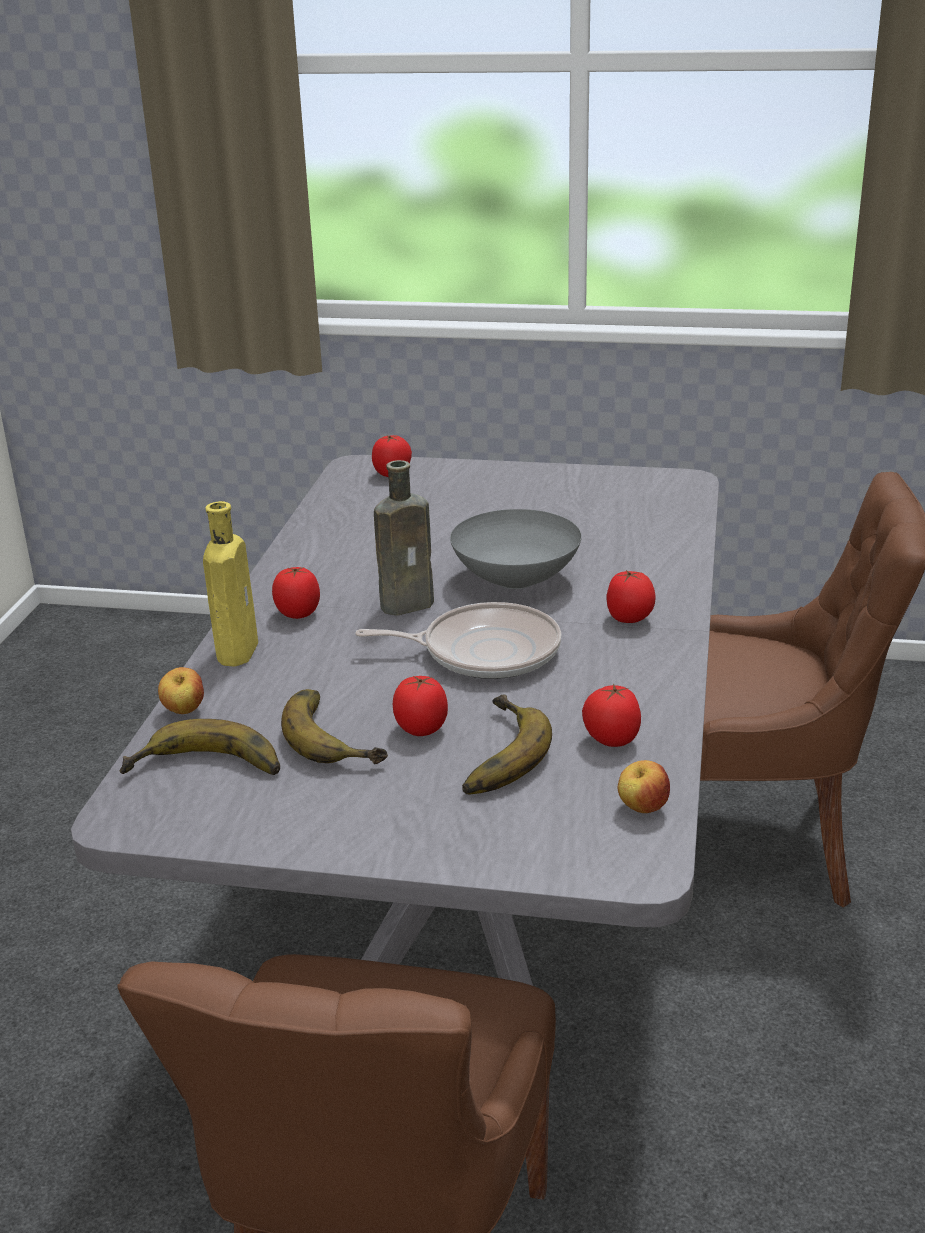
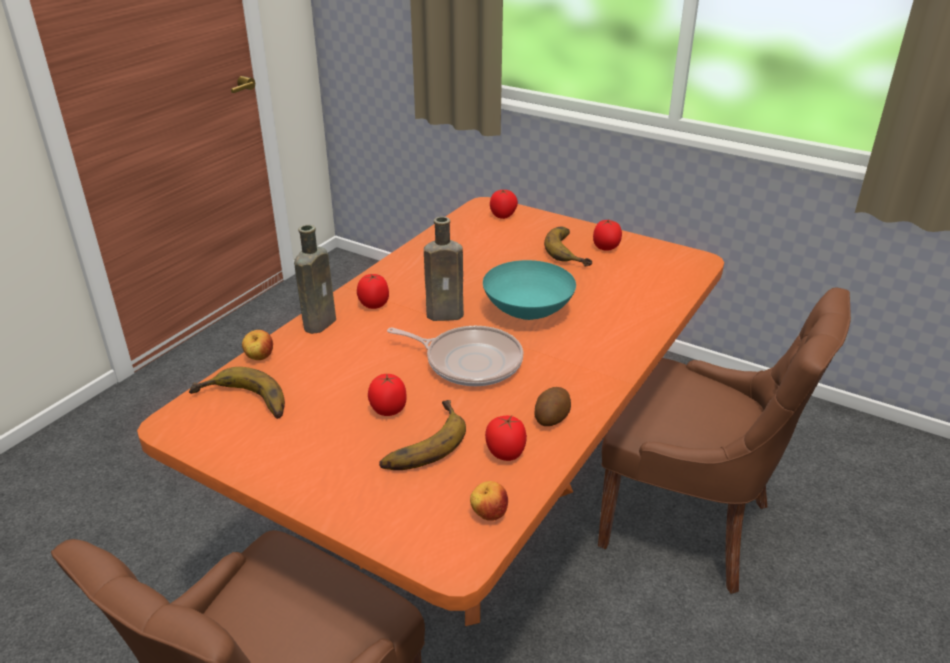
camera: 20 degrees right, 5 degrees up
grey dining table [71,455,719,986] -> orange dining table [137,197,724,626]
yellow bottle [203,501,258,666] -> brown bottle [294,225,336,334]
banana [281,689,388,764] -> banana moved to [544,227,592,267]
grey bowl [450,509,582,589] -> turquoise bowl [483,260,576,320]
tomato [606,570,656,623] -> tomato moved to [593,219,622,251]
none -> potato [535,387,571,426]

